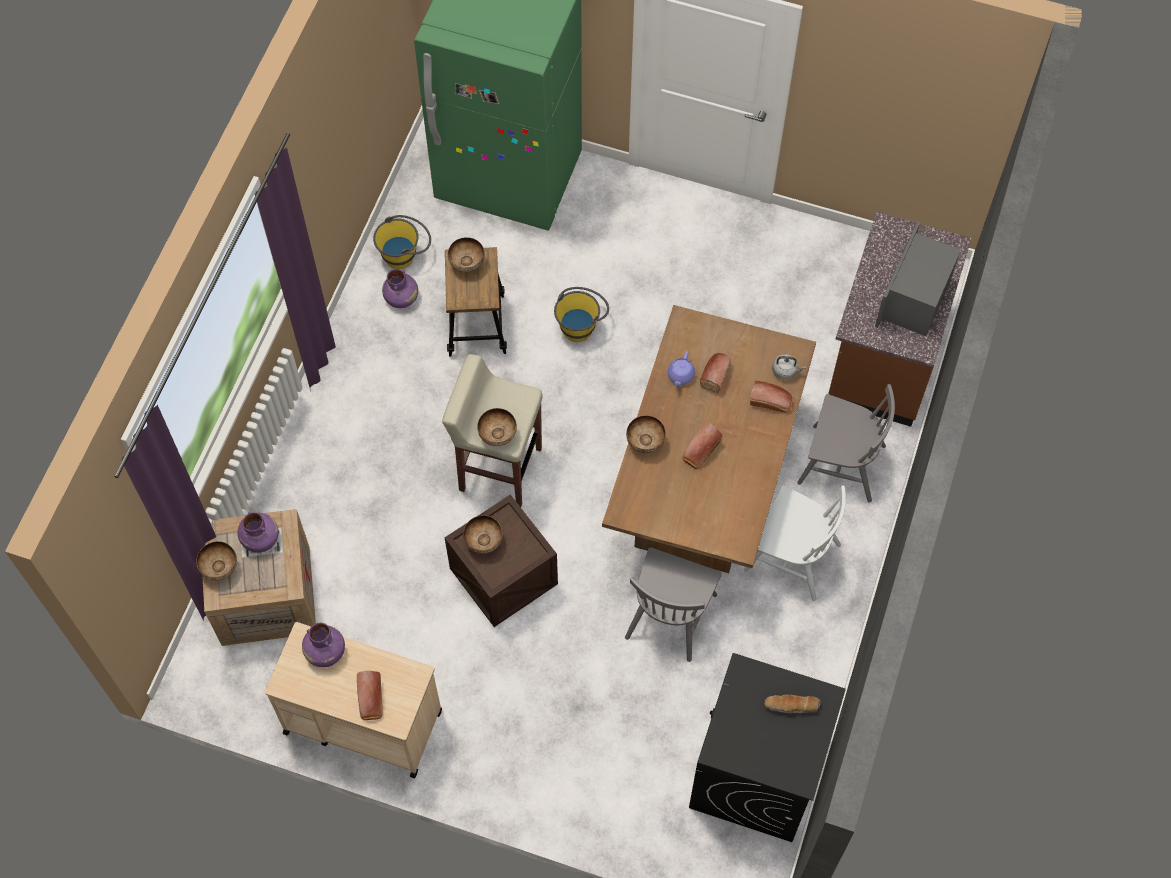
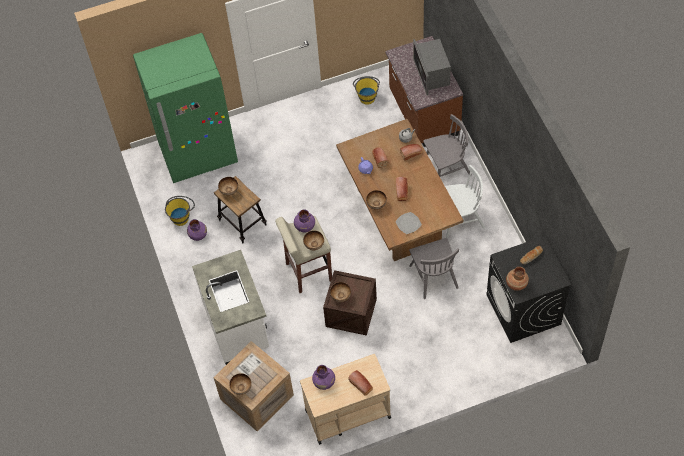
camera: 35 degrees left, 5 degrees down
purple vase [237,512,279,553] -> purple vase moved to [294,209,315,232]
yellow bucket [554,287,609,342] -> yellow bucket moved to [353,76,380,105]
none -> white counter [192,250,269,365]
none -> plate [396,212,422,234]
none -> brown vase [506,267,529,291]

